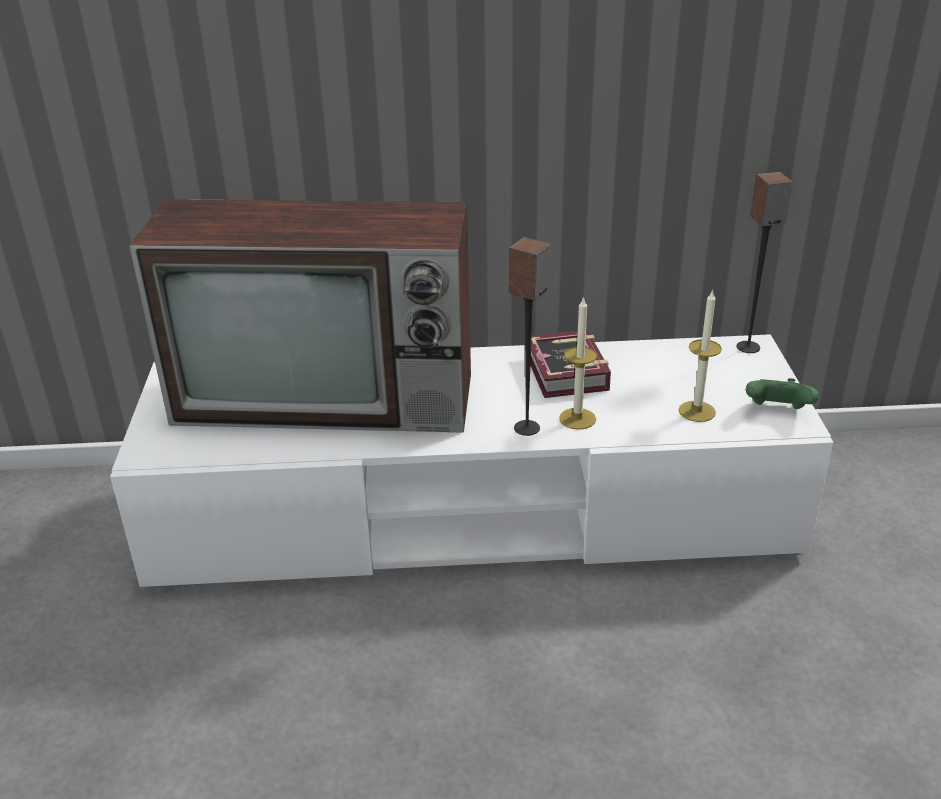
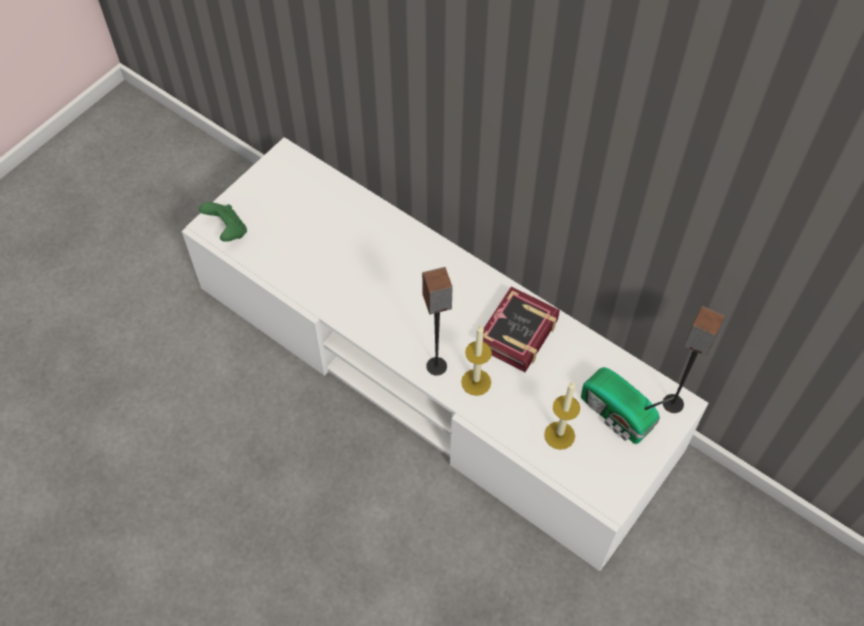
camera: 40 degrees right, 25 degrees up
television [129,199,471,433] -> none
green game controller [746,378,819,409] -> green game controller moved to [199,202,247,242]
none -> radio [581,367,675,444]

